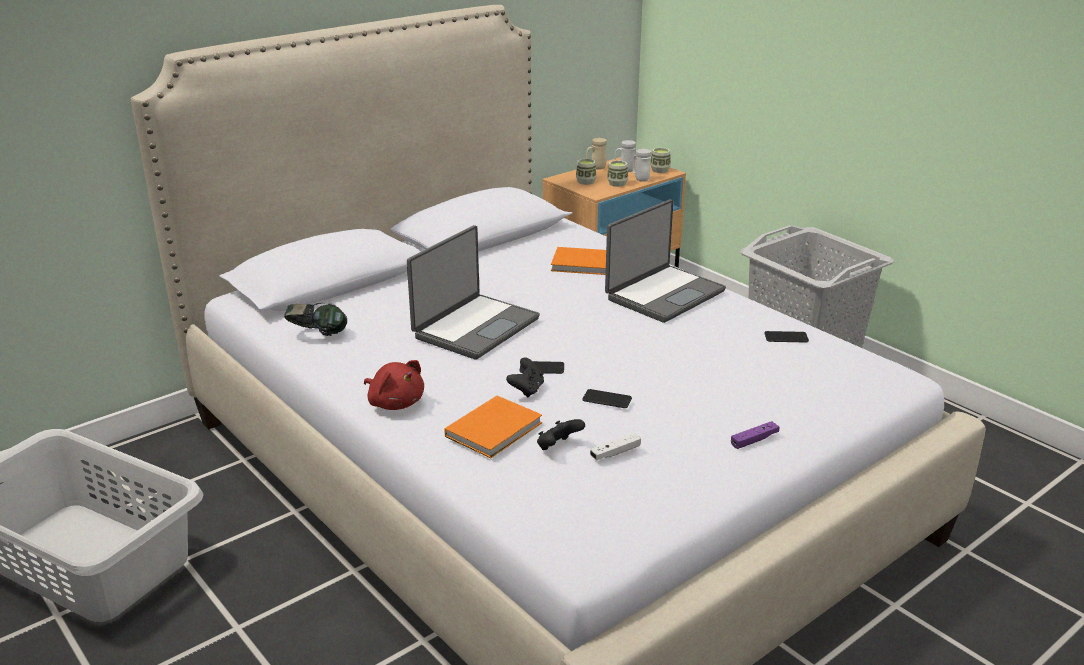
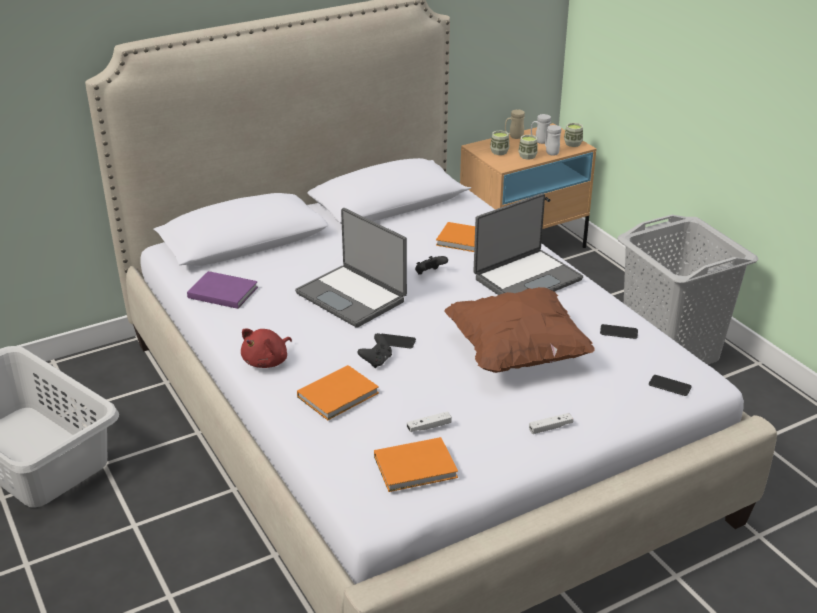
camera: 10 degrees right, 5 degrees up
headphones [284,303,347,336] -> purple book [187,271,258,309]
red plush toy [364,360,424,410] -> red plush toy turned 75 degrees clockwise [241,328,292,368]
laptop [407,225,540,360] -> laptop turned 90 degrees clockwise [295,208,407,328]
black game controller [537,419,585,450] -> black game controller moved to [415,256,448,275]
phone [582,389,632,408] -> phone moved to [649,375,692,396]
purple game controller [731,421,779,449] -> white game controller [529,413,573,434]
none -> orange book [374,437,458,492]
none -> brown pillow [444,287,595,373]

